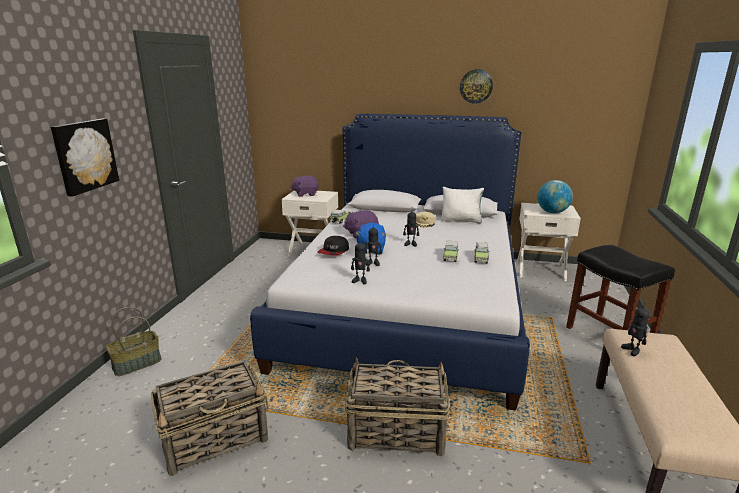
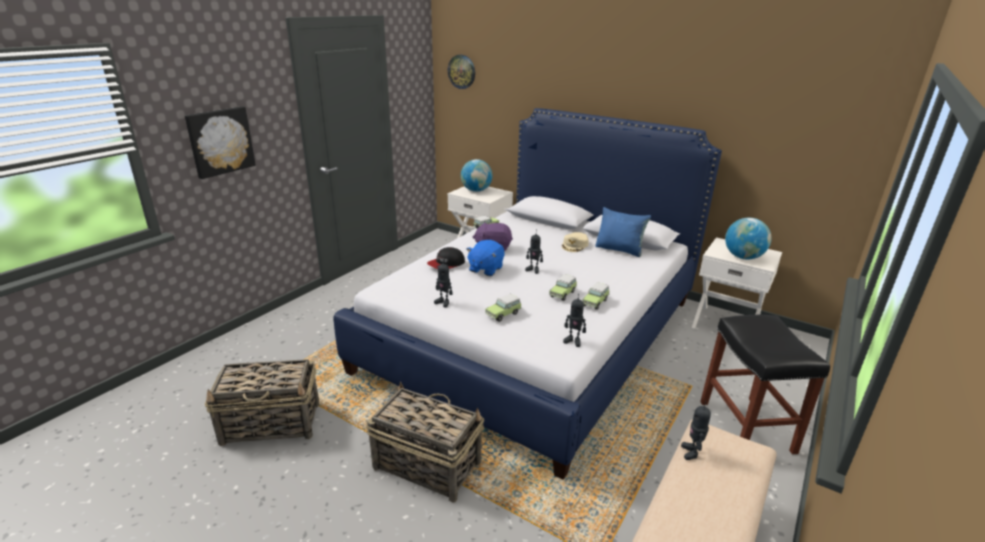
camera: 20 degrees right, 5 degrees up
basket [106,307,161,376] -> none
purple plush toy [290,175,319,197] -> globe [461,159,492,192]
toy robot [365,223,382,266] -> toy robot moved to [563,294,586,347]
white pillow [442,187,484,224] -> blue pillow [595,207,651,257]
wall clock [460,69,493,104] -> wall clock moved to [448,55,475,89]
none -> toy car [485,294,522,322]

